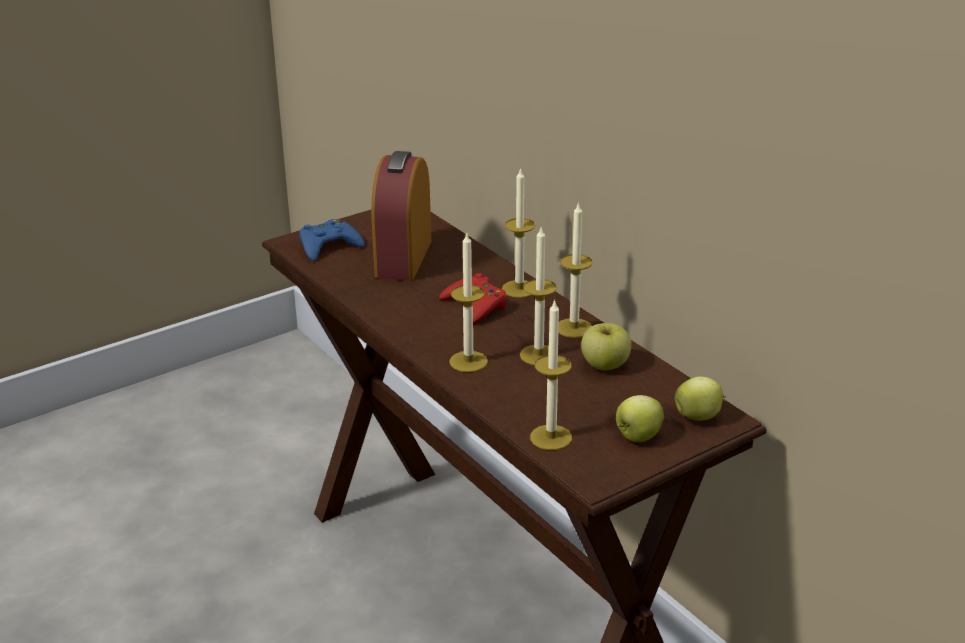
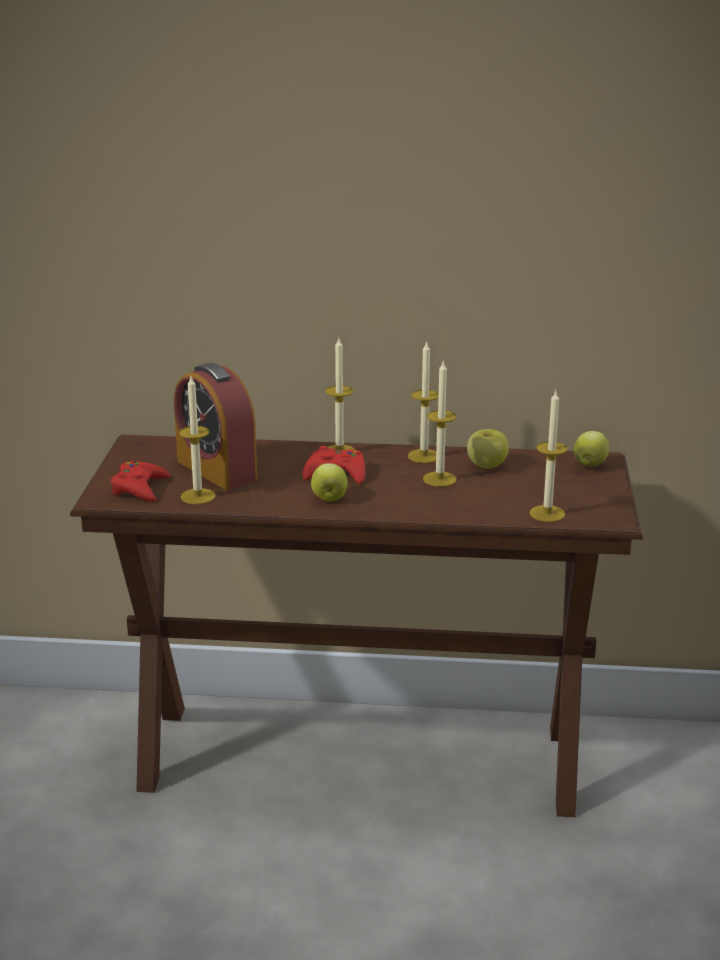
camera: 50 degrees left, 5 degrees down
blue game controller [299,219,365,261] -> red game controller [111,460,170,502]
candle [449,233,488,372] -> candle moved to [179,376,216,504]
apple [616,395,664,442] -> apple moved to [311,463,348,501]

